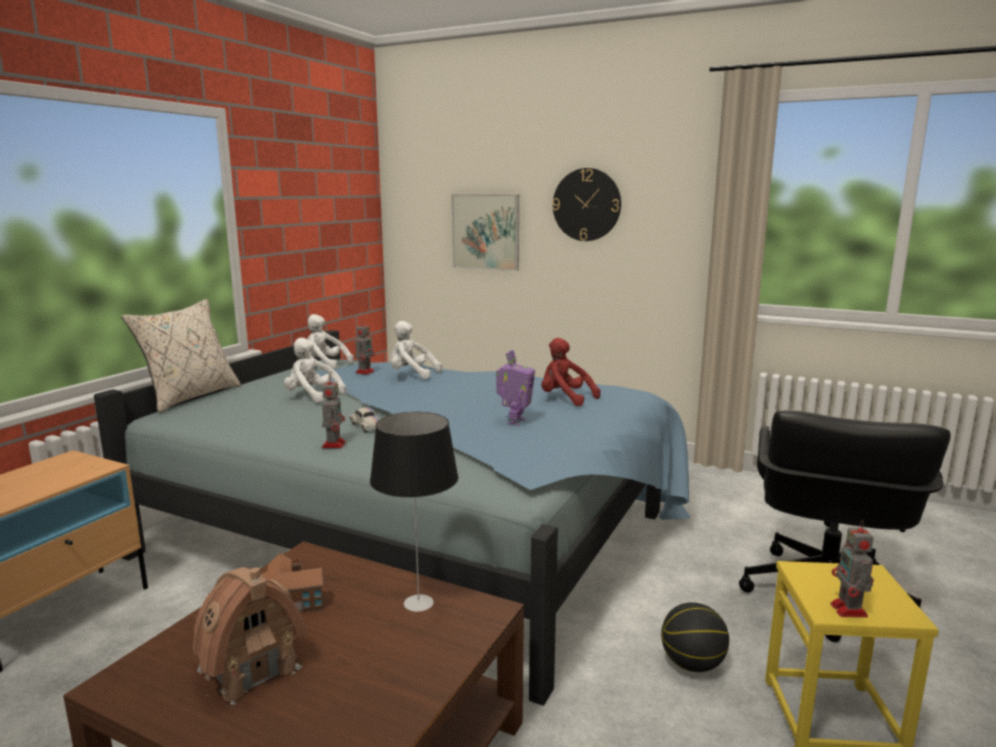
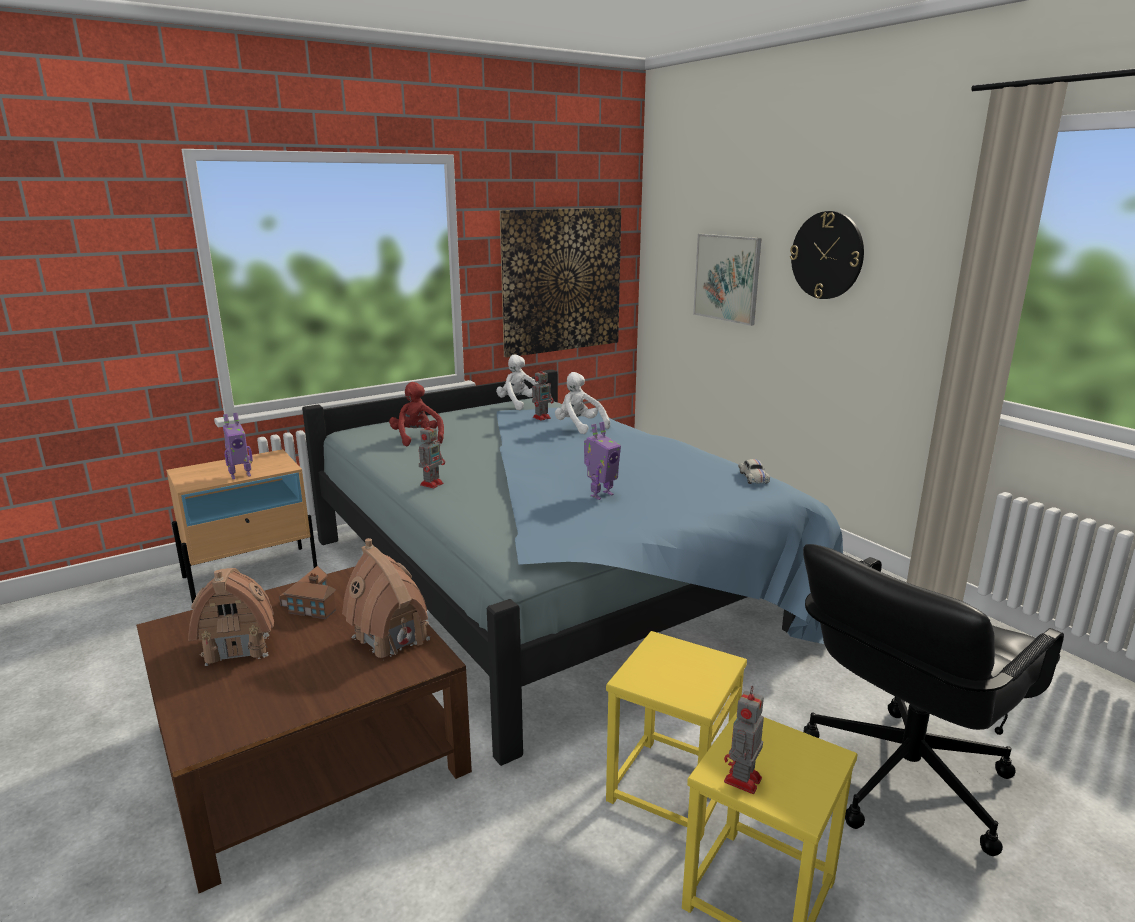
camera: 30 degrees right, 5 degrees up
beige pillow [121,299,241,413] -> none
white plush toy [284,338,346,403] -> none
white toy car [349,407,380,433] -> white toy car moved to [738,459,770,484]
table lamp [370,412,459,612] -> toy house [342,538,430,658]
red plush toy [541,338,601,406] -> red plush toy moved to [389,382,444,446]
basketball [661,602,729,672] -> yellow stool [606,631,747,841]
none -> toy robot [223,413,253,479]
none -> picture [500,208,621,357]

